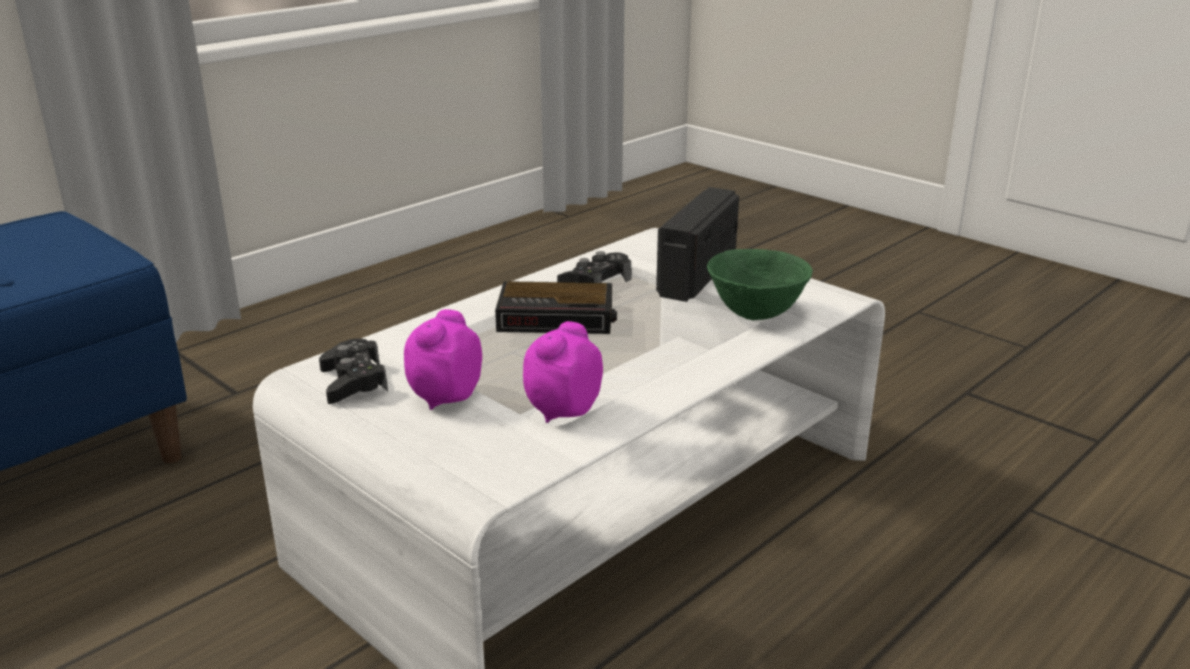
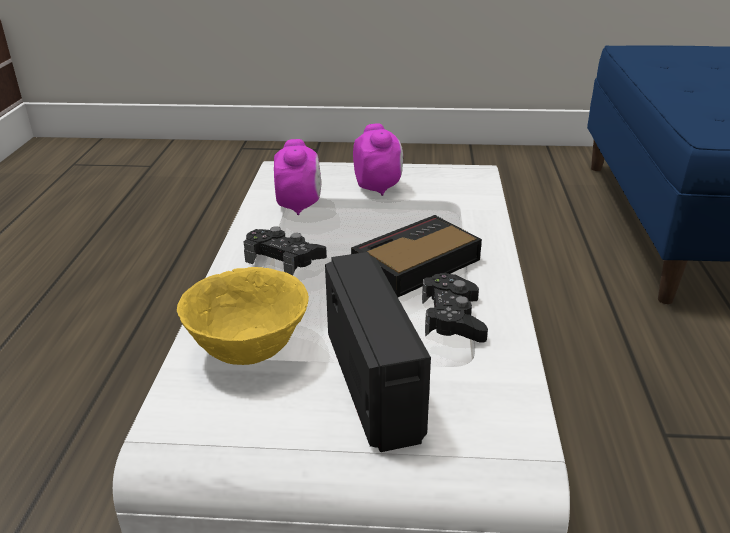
camera: 140 degrees right, 5 degrees up
black game controller [319,338,388,404] -> black game controller moved to [243,226,327,275]
green bowl [707,249,813,320] -> yellow bowl [177,267,309,365]

